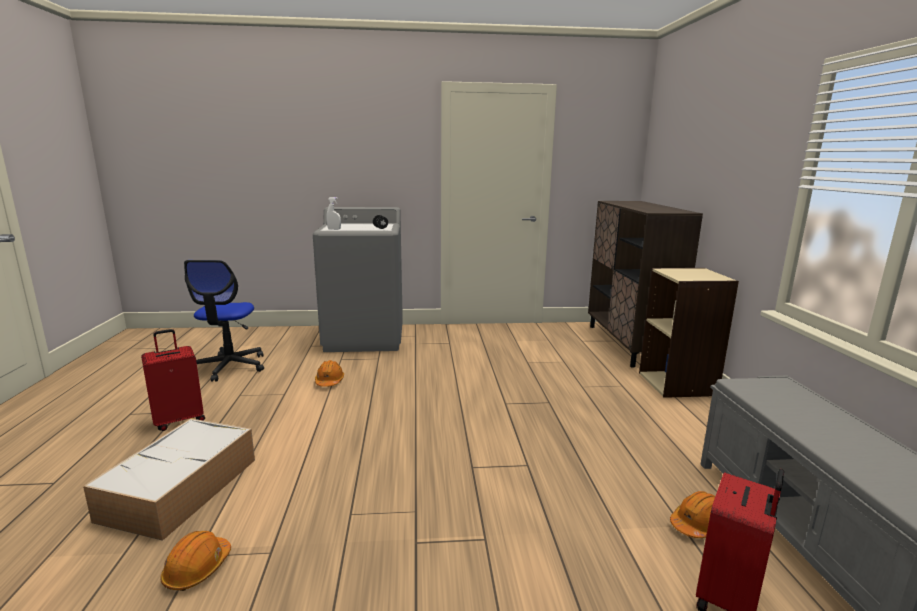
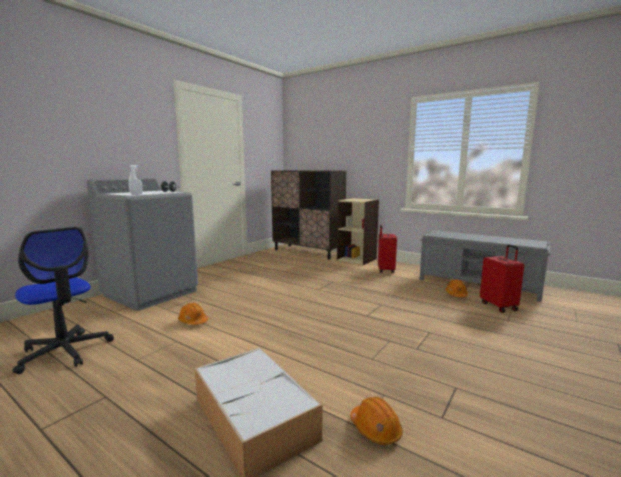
camera: 50 degrees left, 5 degrees down
red suitcase [141,329,205,431] -> red suitcase moved to [378,225,397,273]

